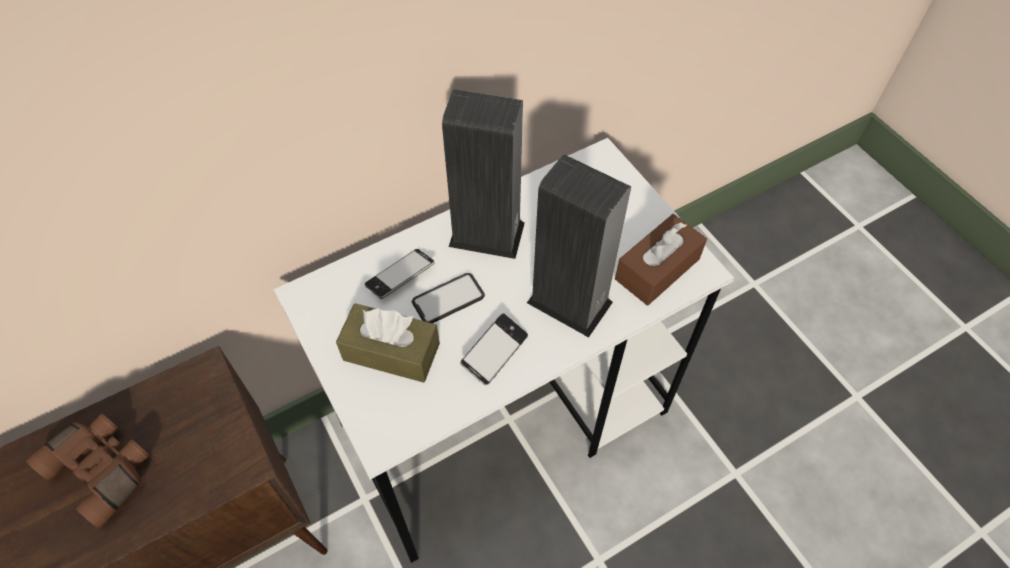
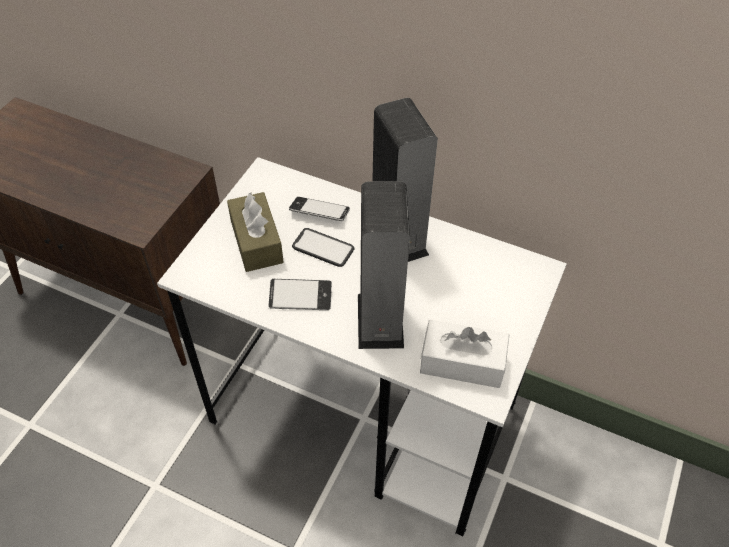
camera: 55 degrees right, 5 degrees down
brown binoculars [26,414,149,528] -> none
brown tissue box [615,214,707,305] -> white tissue box [420,320,509,388]

